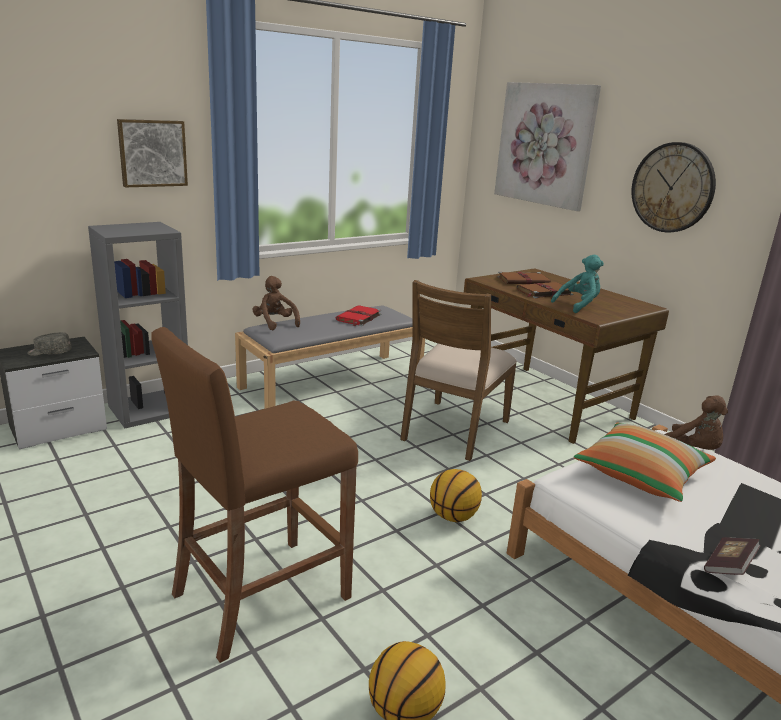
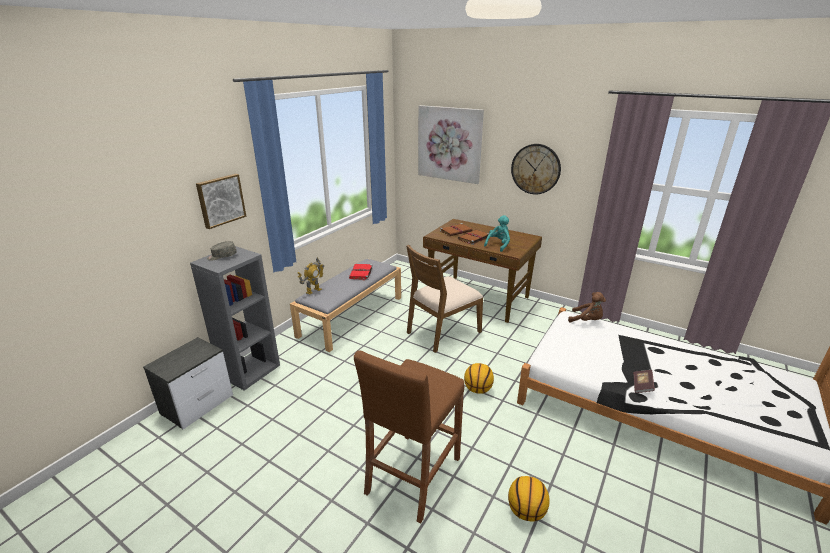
camera: 20 degrees left, 5 degrees up
grey cap [27,332,72,356] -> grey cap moved to [207,241,237,261]
brown plush toy [252,276,300,330] -> toy robot [297,257,324,295]
brown chair [400,280,517,461] -> brown chair turned 45 degrees clockwise [406,245,483,353]
pillow [573,422,716,502] -> none

